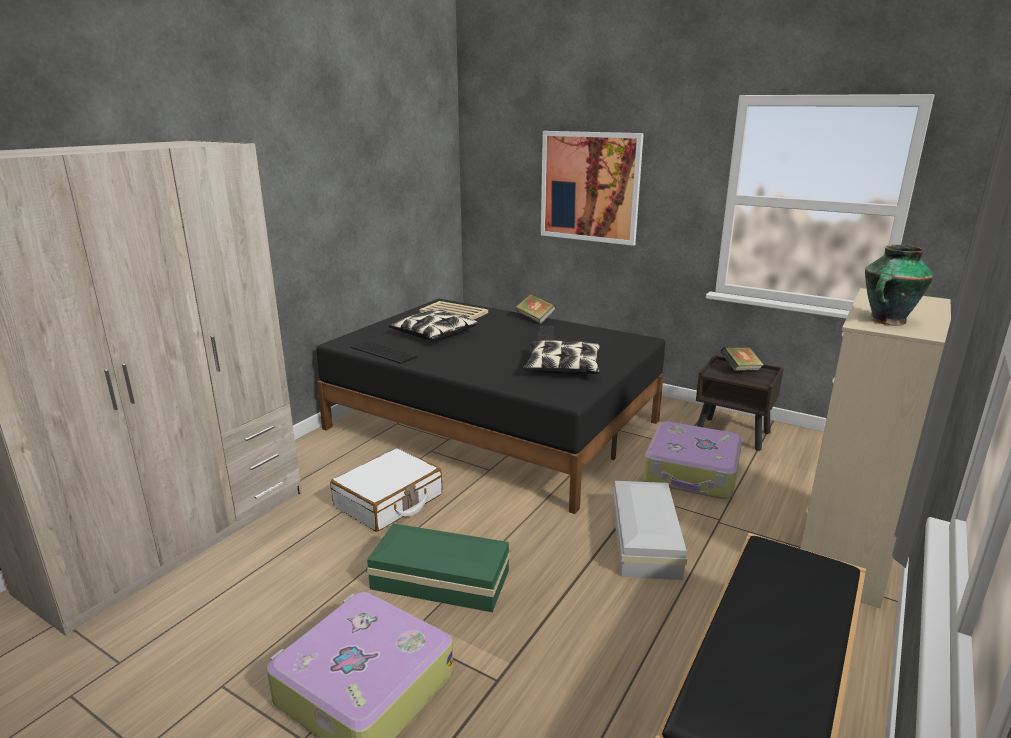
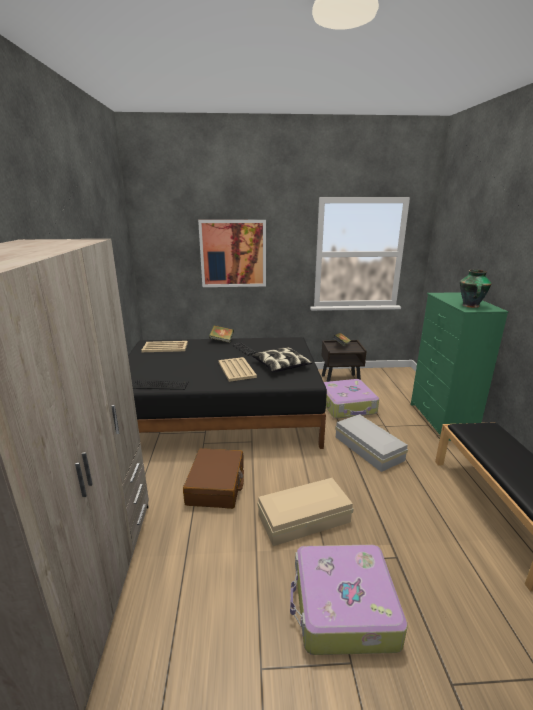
camera: 35 degrees left, 0 degrees up
white suitcase [330,448,442,532] -> brown suitcase [183,448,244,509]
green storage box [366,523,510,612] -> beige storage box [257,478,353,546]
pillow [389,310,478,341] -> none
beige dresser [800,288,951,609] -> green dresser [411,292,509,441]
none -> beige tray [218,357,257,382]

